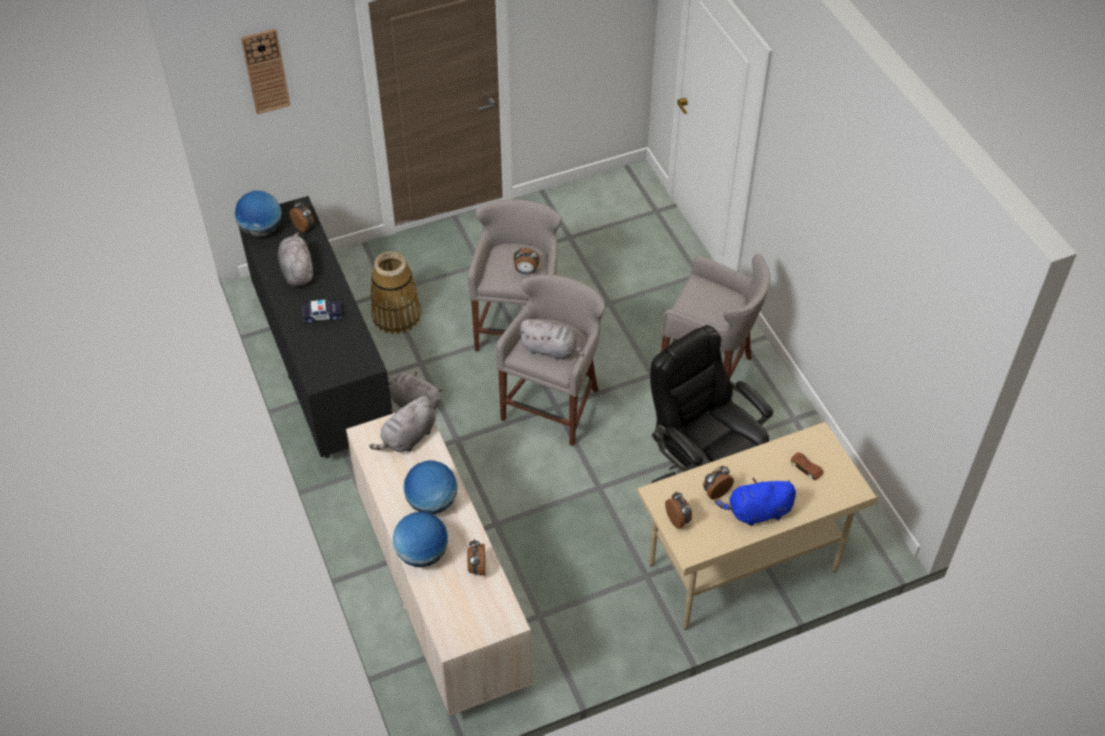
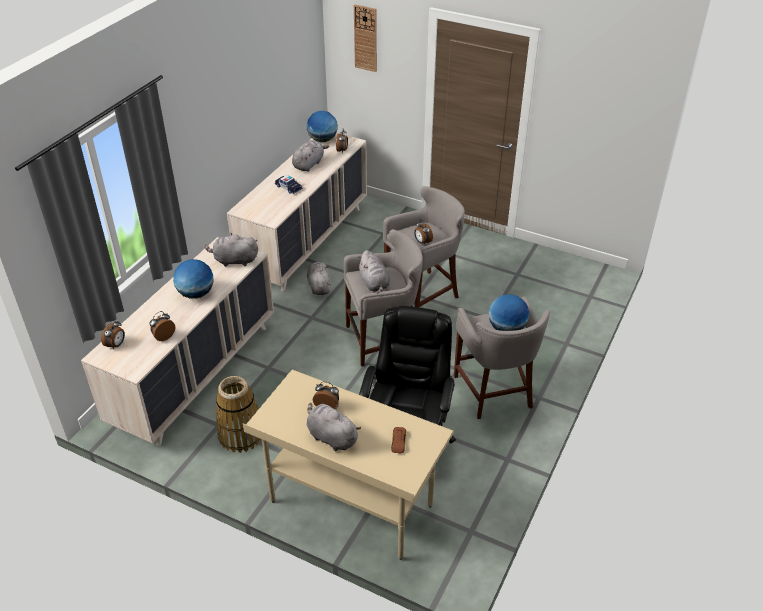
camera: 50 degrees right, 10 degrees down
black dresser [238,196,393,458] -> beige dresser [227,133,367,292]
basket [370,251,421,334] -> basket moved to [216,376,262,453]
globe [393,512,448,567] -> globe moved to [489,295,529,331]
alarm clock [665,492,692,529] -> alarm clock moved to [101,320,125,349]
blue plush toy [715,478,796,526] -> grey plush toy [306,403,361,451]

